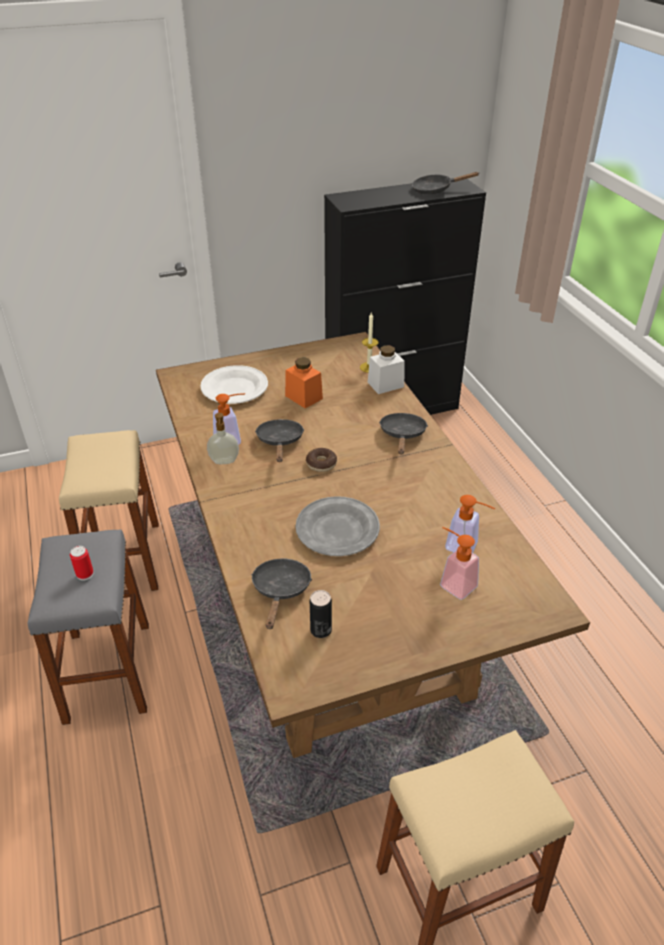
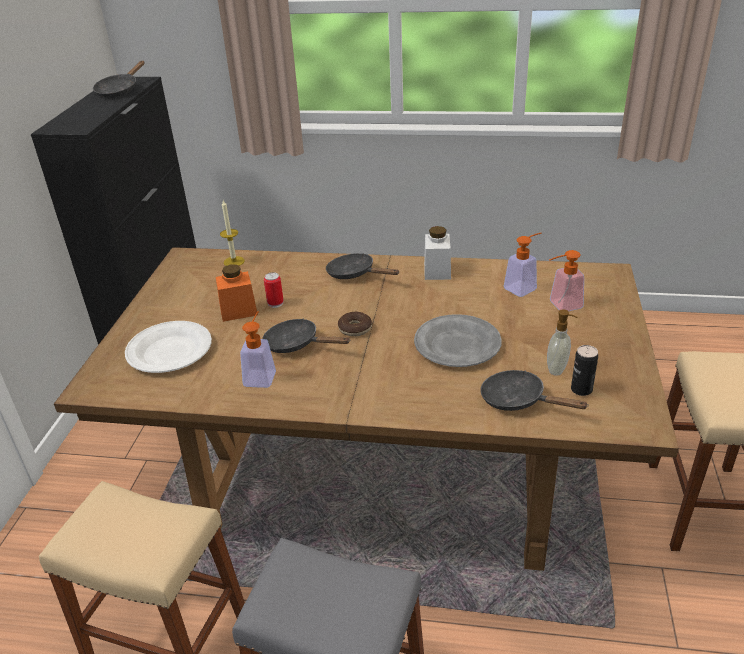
camera: 60 degrees left, 5 degrees down
can [70,546,93,581] -> can moved to [264,272,284,308]
soap dispenser [207,413,239,464] -> soap dispenser moved to [547,309,577,376]
white jar [368,345,405,394] -> white jar moved to [424,226,451,280]

